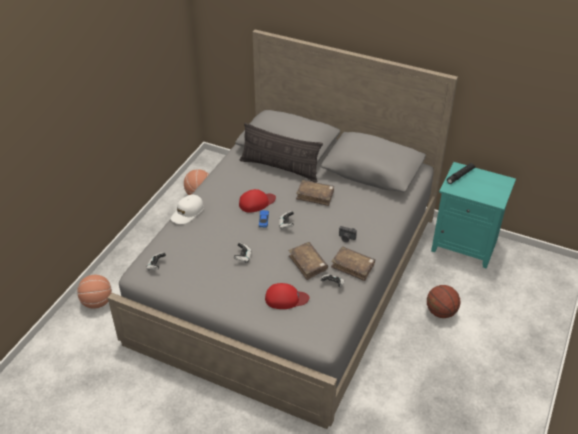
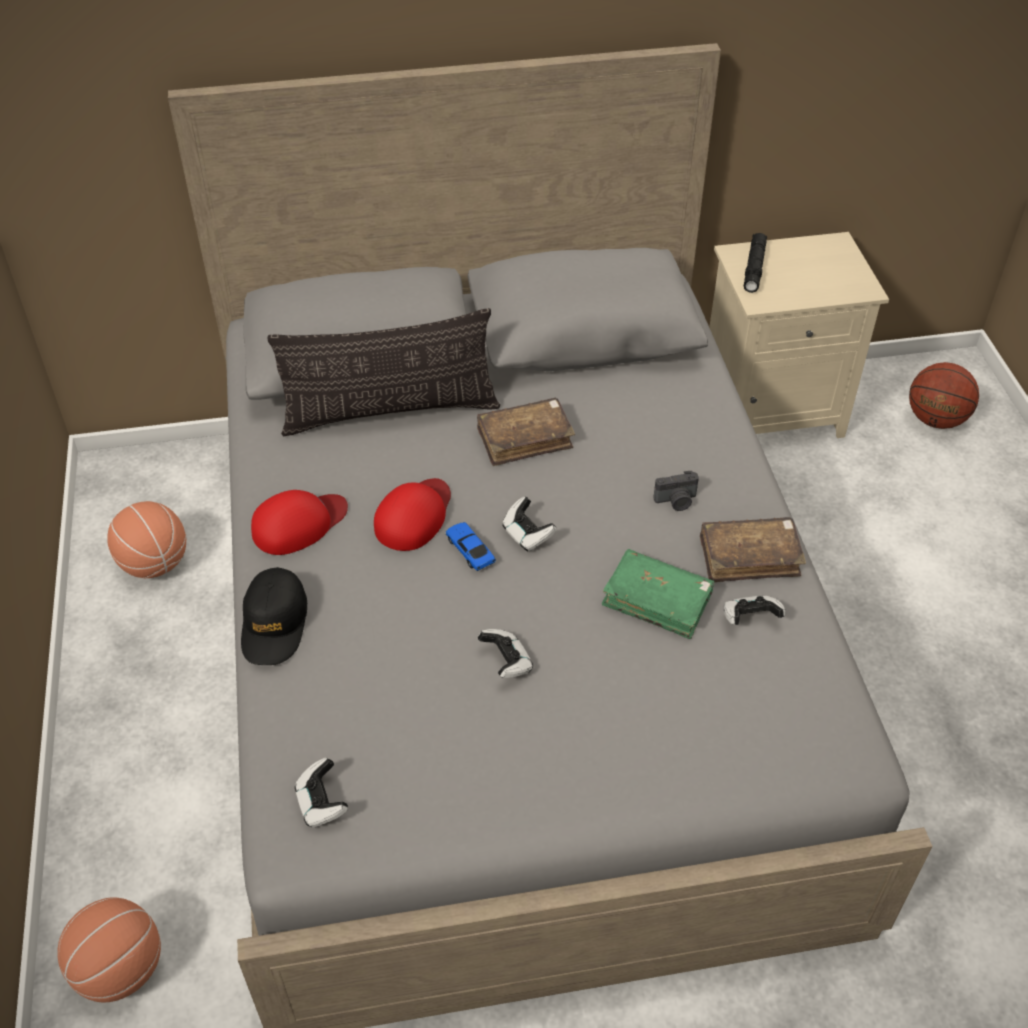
camera: 35 degrees left, 5 degrees up
white cap [171,195,204,224] -> black cap [241,567,307,665]
red cap [265,283,309,309] -> red cap moved to [251,490,348,555]
brown book [289,242,328,280] -> green book [602,549,714,639]
basketball [427,285,460,318] -> basketball moved to [909,362,979,429]
turquoise nightstand [431,162,516,269] -> beige nightstand [709,232,889,438]

